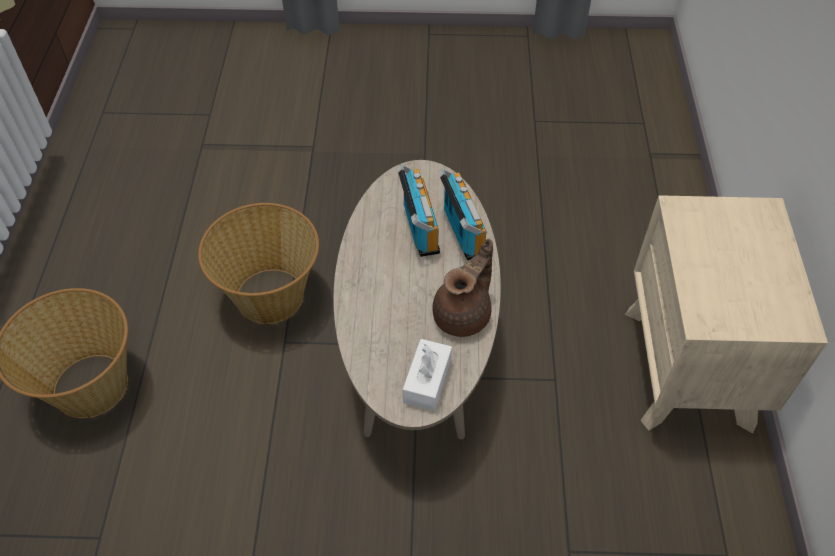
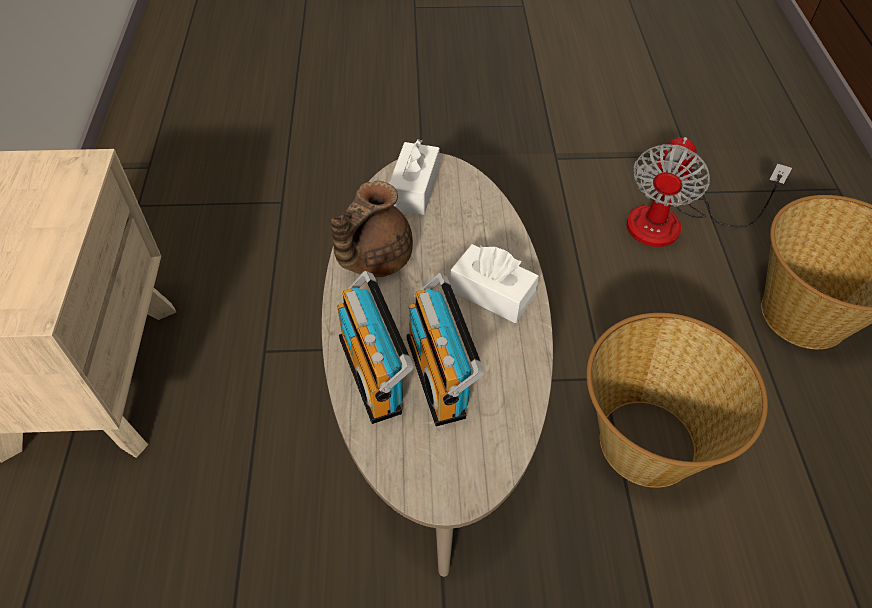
camera: 175 degrees right, 0 degrees up
none -> white tissue box [450,244,539,323]
none -> fan [626,137,792,247]

